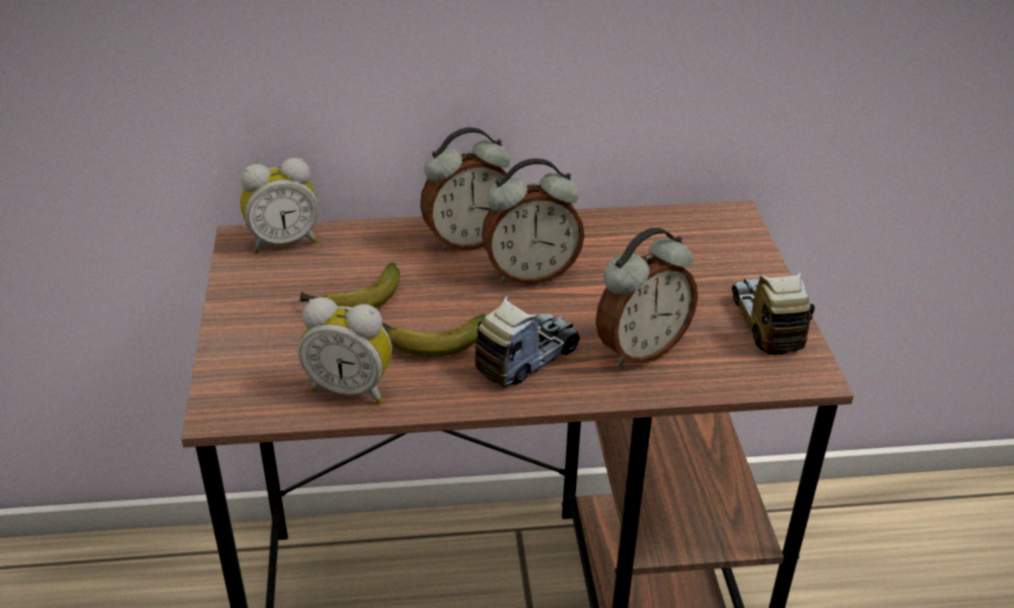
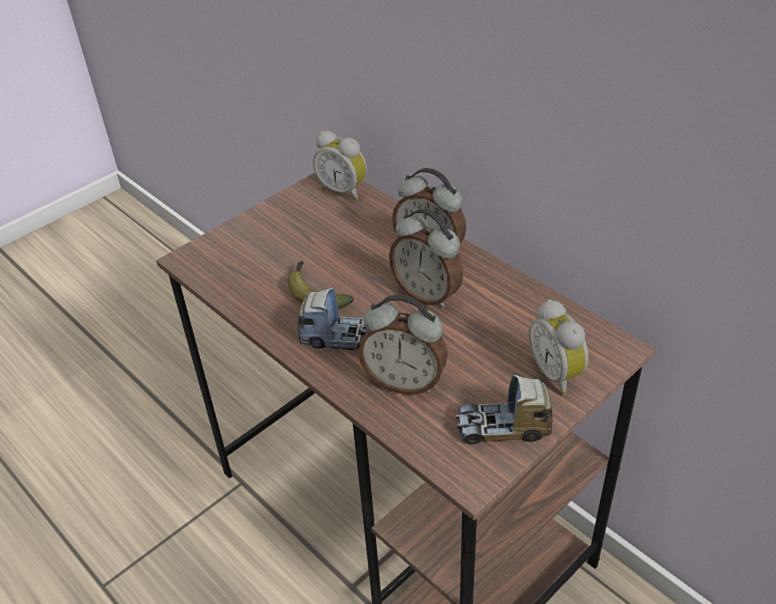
camera: 55 degrees right, 5 degrees up
alarm clock [298,297,392,404] -> alarm clock moved to [529,299,589,396]
banana [299,263,400,308] -> none
toy truck [732,272,815,355] -> toy truck turned 135 degrees counterclockwise [456,375,553,444]

